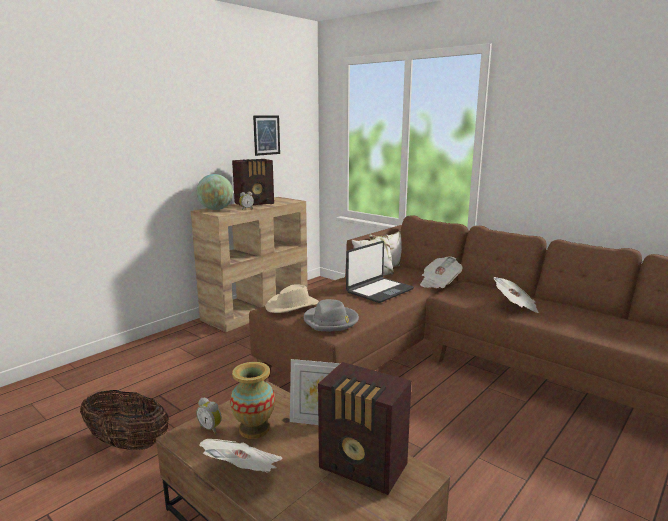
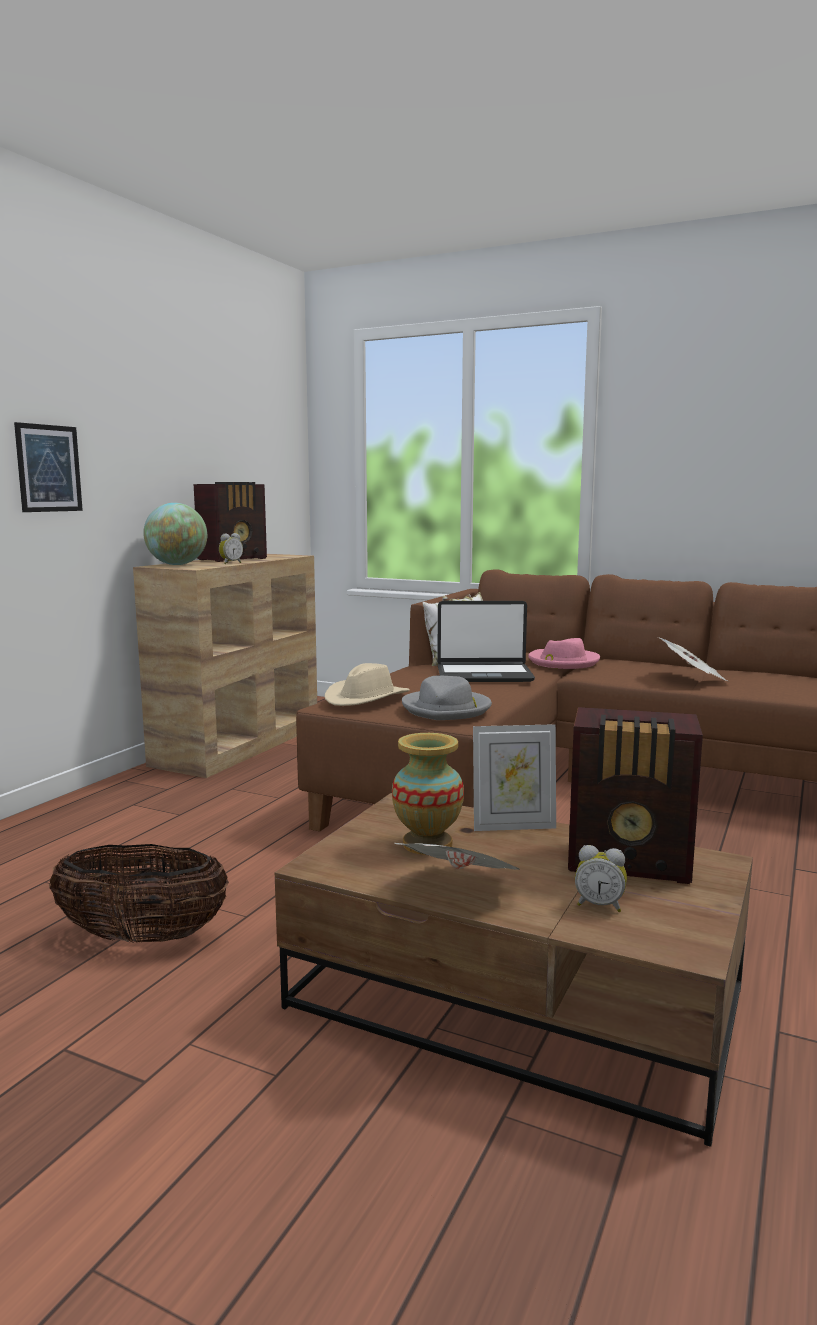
camera: 15 degrees left, 5 degrees down
alarm clock [196,398,222,434] -> alarm clock moved to [575,845,627,912]
picture [253,116,280,156] -> picture moved to [14,422,83,512]
laptop [346,241,414,303] -> laptop turned 60 degrees clockwise [437,601,535,682]
newspaper [420,256,462,288] -> pink hat [528,638,600,669]

